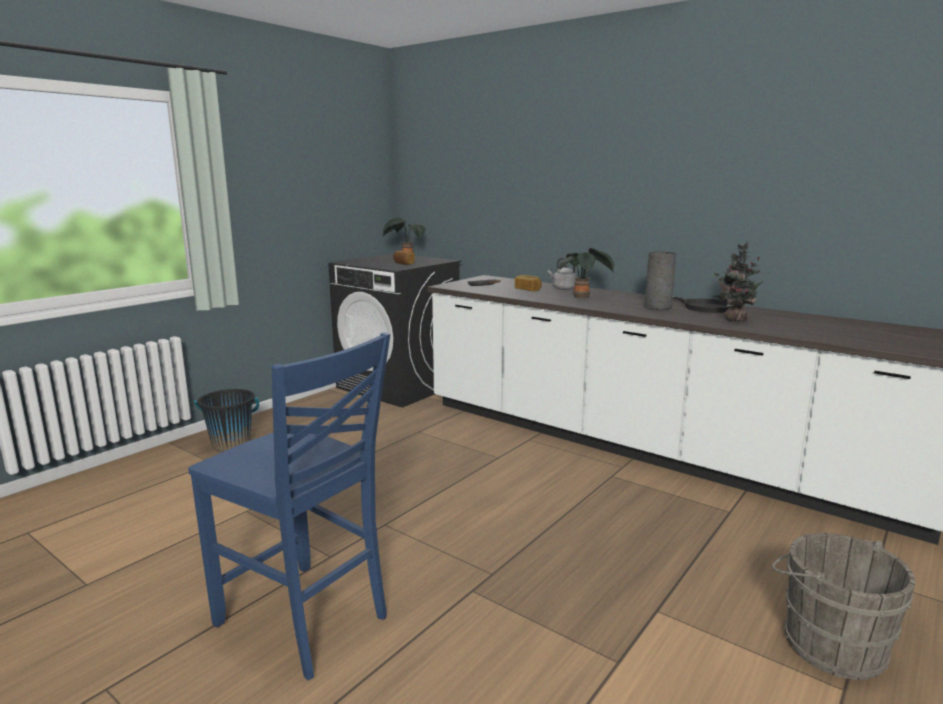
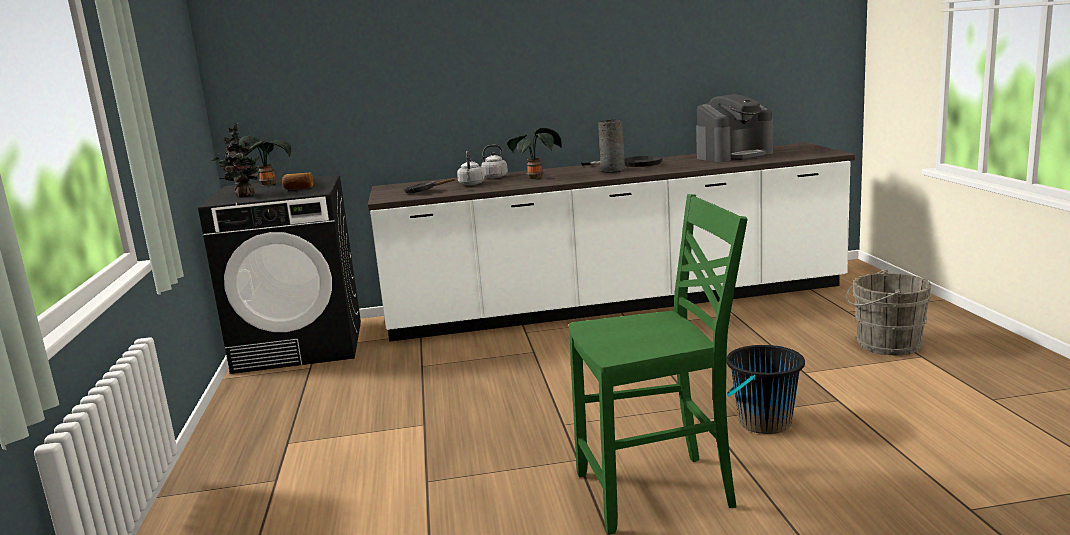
camera: 45 degrees left, 0 degrees up
blue chair [188,332,390,680] -> green chair [569,194,747,535]
black bucket [194,389,259,451] -> black bucket moved to [727,345,805,434]
bread [515,275,542,291] -> grey kettle [457,151,485,186]
potted plant [711,240,763,322] -> potted plant moved to [211,123,261,197]
none -> coffee machine [696,94,773,162]

